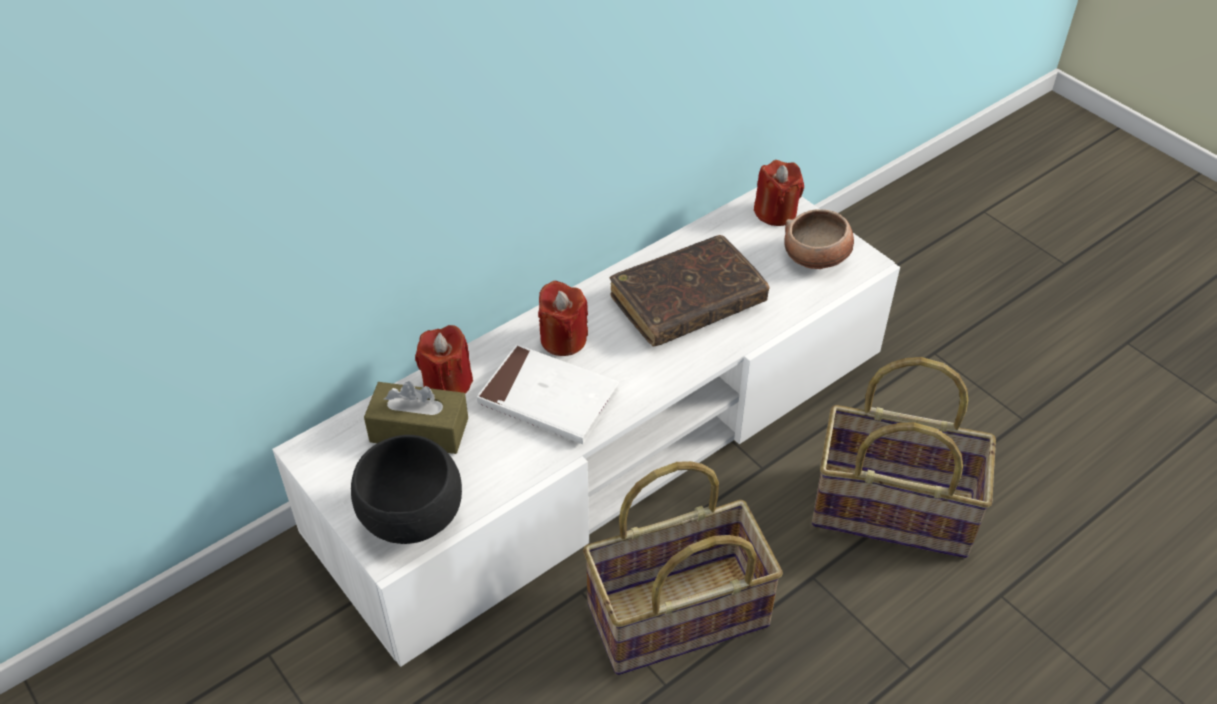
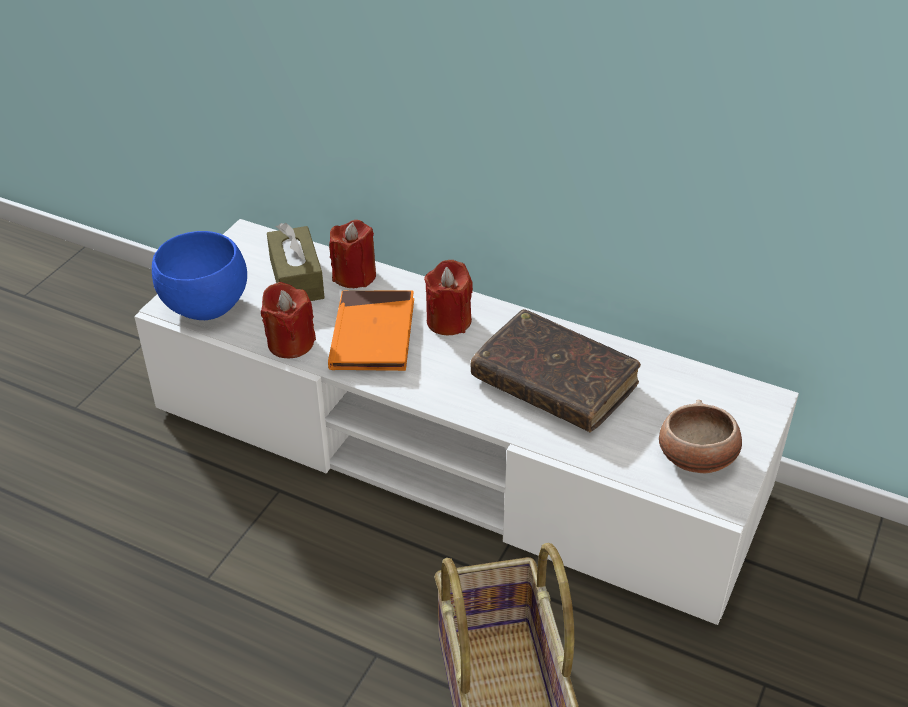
camera: 65 degrees right, 5 degrees down
black bowl [351,435,462,544] -> blue bowl [152,231,247,320]
white book [477,344,620,444] -> orange book [328,290,414,371]
basket [583,461,783,675] -> none
red candle [754,160,804,226] -> red candle moved to [261,282,316,358]

